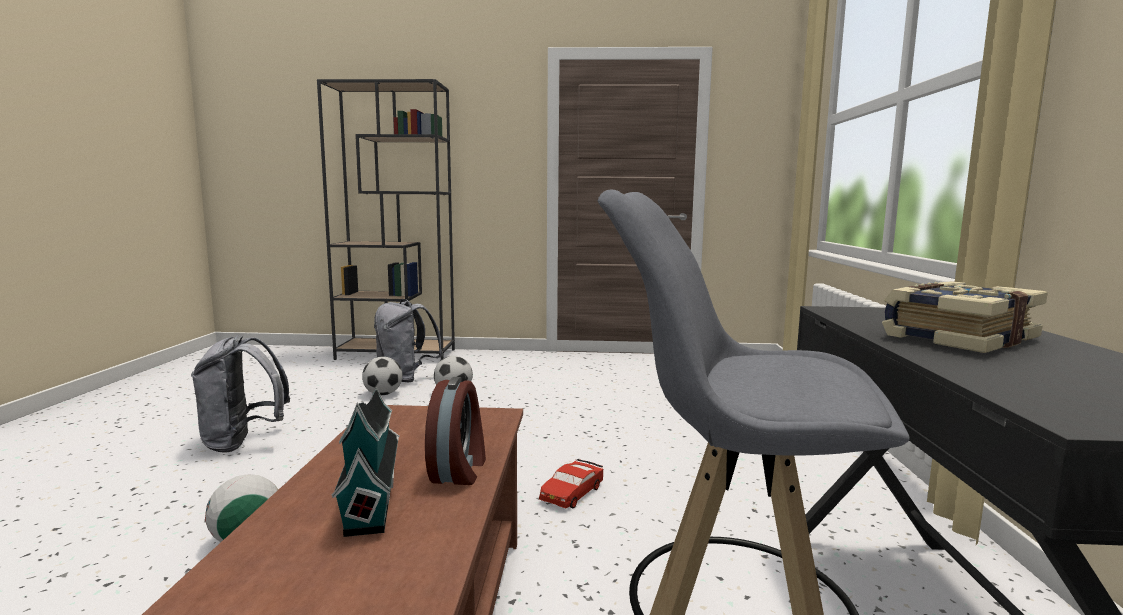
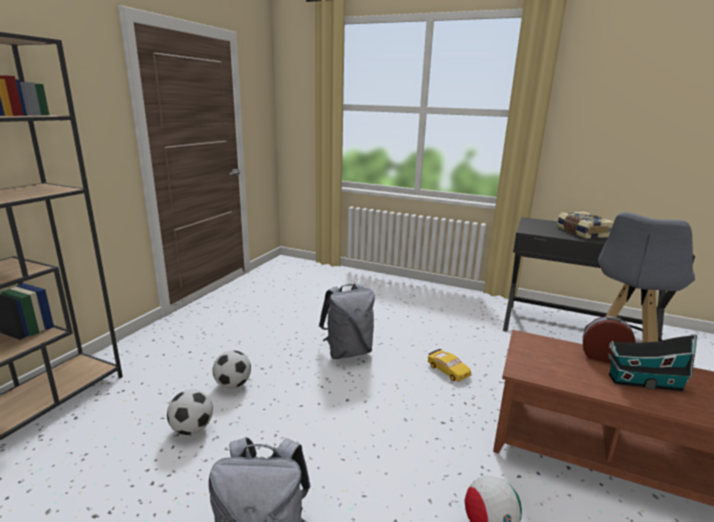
camera: 70 degrees left, 10 degrees up
grey backpack [374,299,443,382] -> grey backpack moved to [319,283,375,359]
red toy car [539,459,603,508] -> yellow toy car [428,349,471,382]

